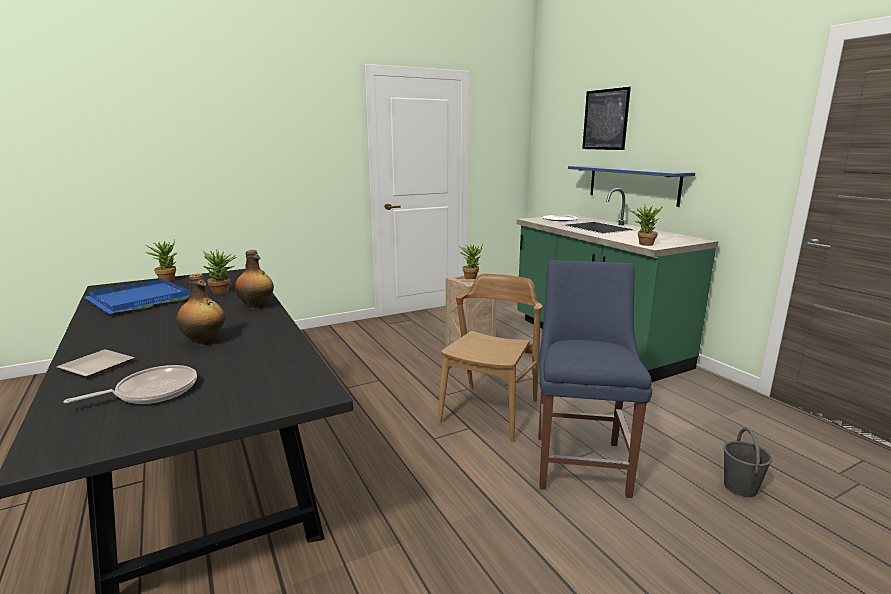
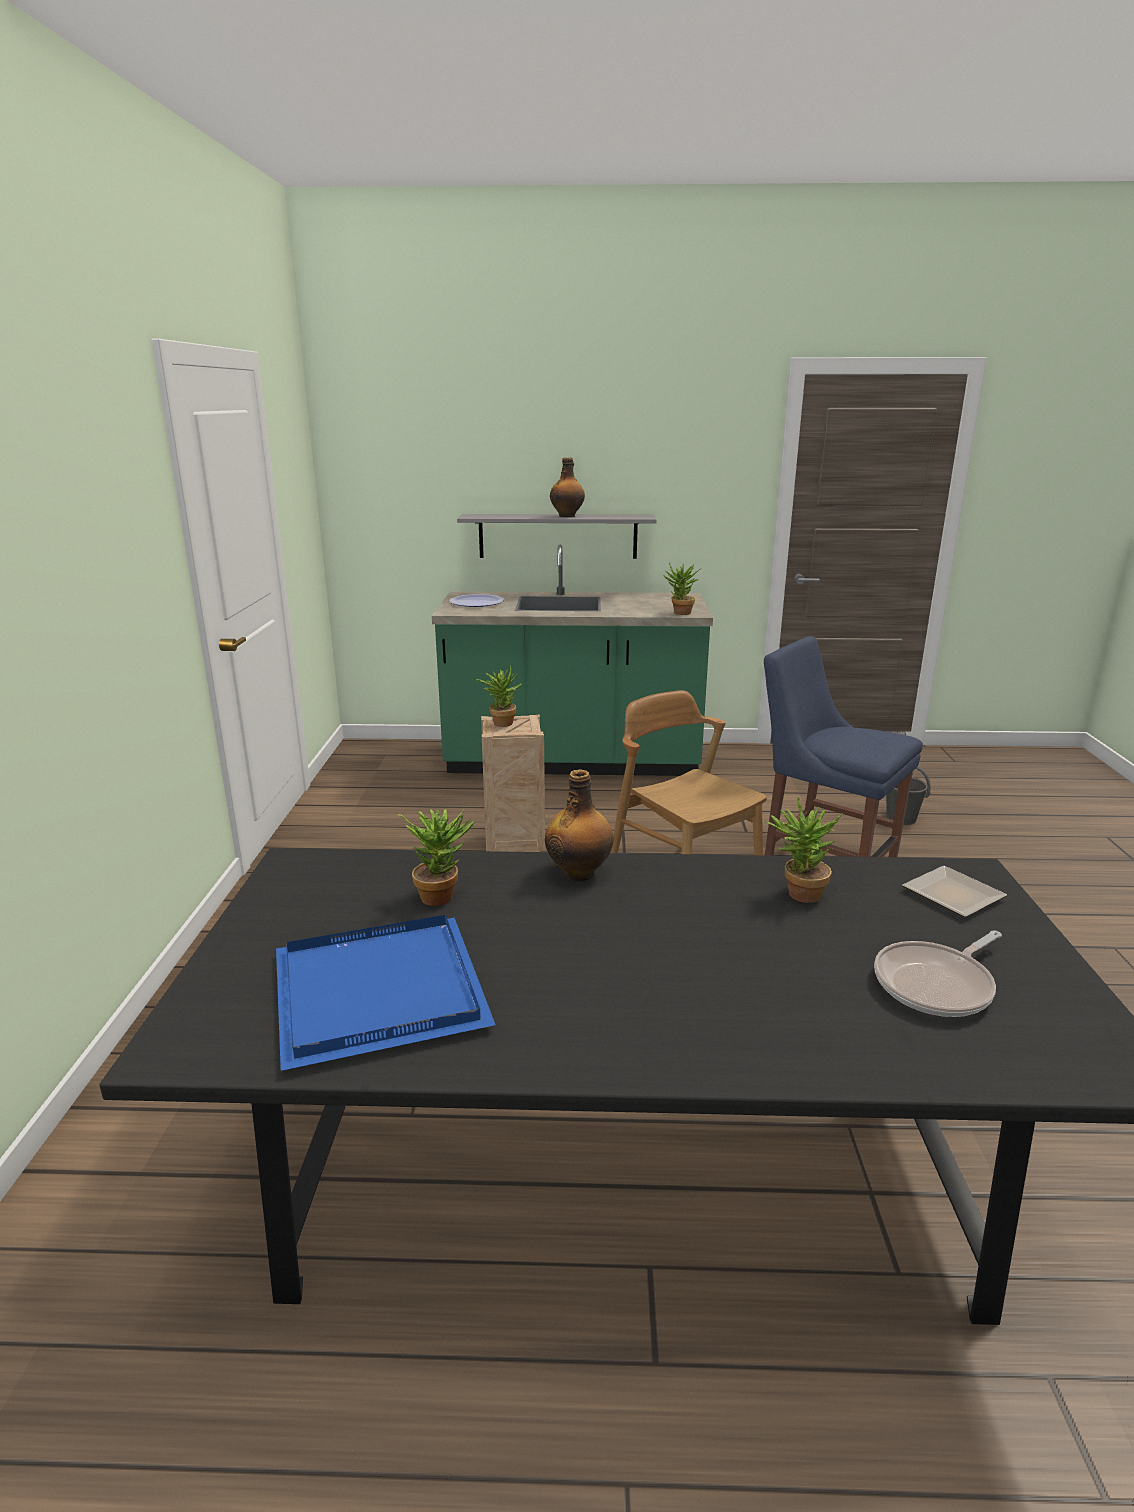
camera: 60 degrees left, 5 degrees up
plate [57,349,135,377] -> plate moved to [902,866,1007,917]
frying pan [63,365,197,404] -> frying pan turned 120 degrees counterclockwise [874,930,1002,1017]
potted plant [145,239,177,281] -> potted plant moved to [765,796,843,903]
bottle [176,274,225,346] -> bottle moved to [550,458,585,517]
blue shelf [568,166,695,207] -> grey shelf [457,514,657,559]
picture [582,87,631,150] -> none

